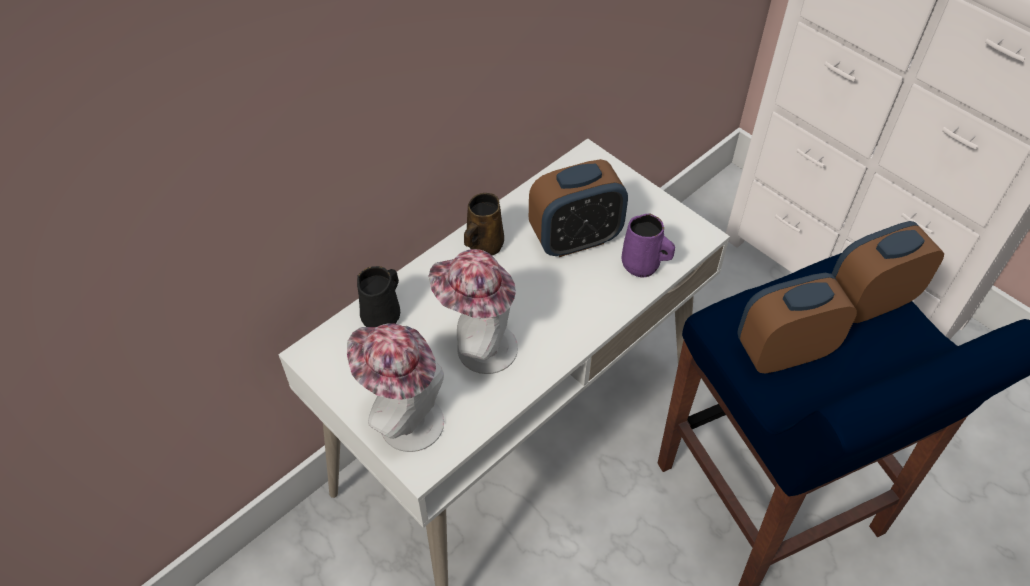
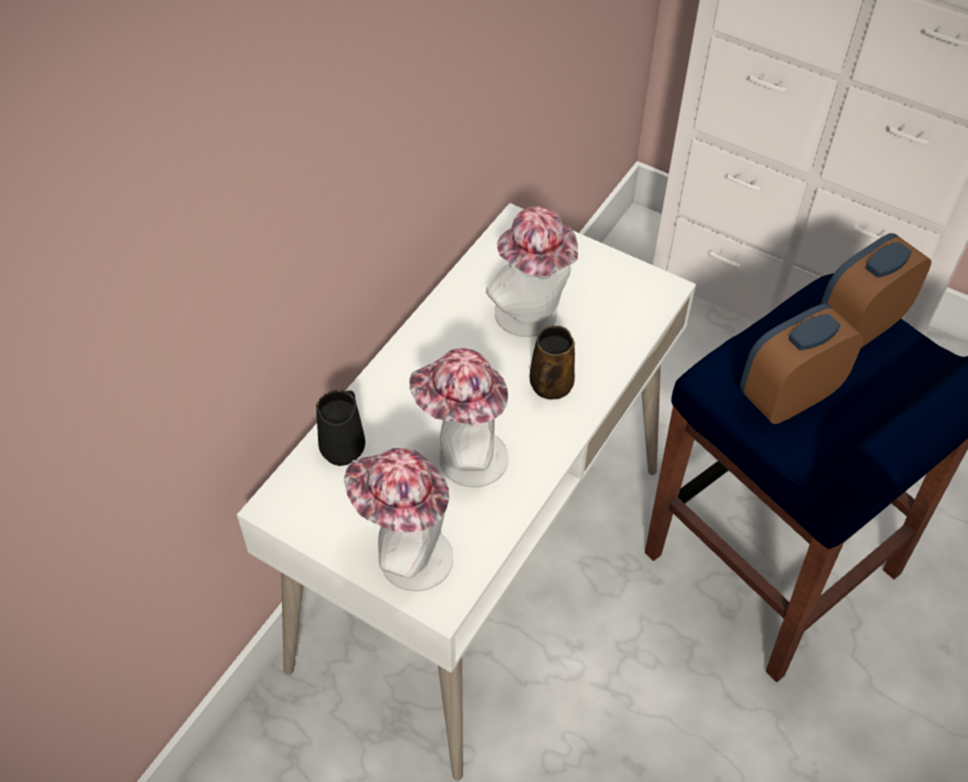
camera: 15 degrees left, 0 degrees up
brown mug [464,193,504,255] -> brown mug moved to [530,326,575,399]
alarm clock [529,159,628,257] -> hat [486,206,578,337]
purple mug [622,213,675,277] -> none

